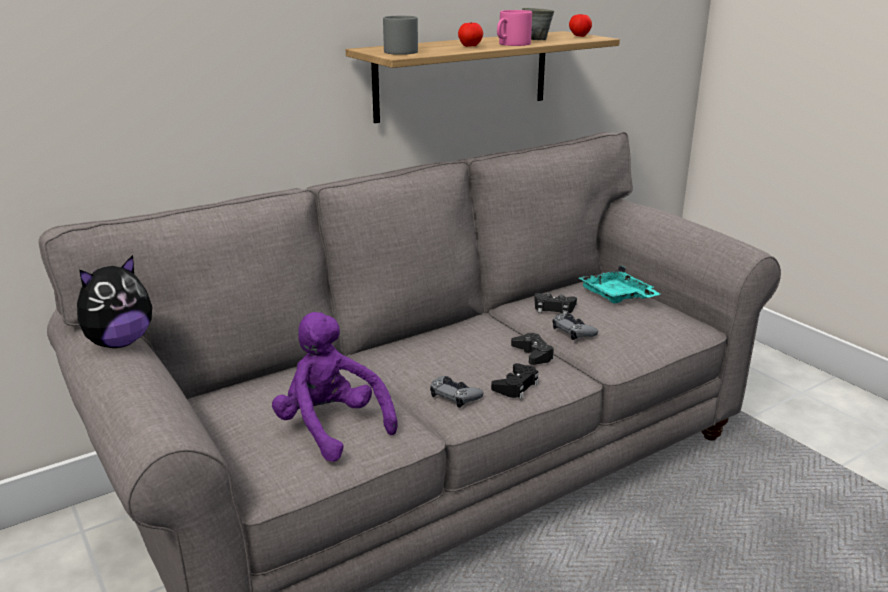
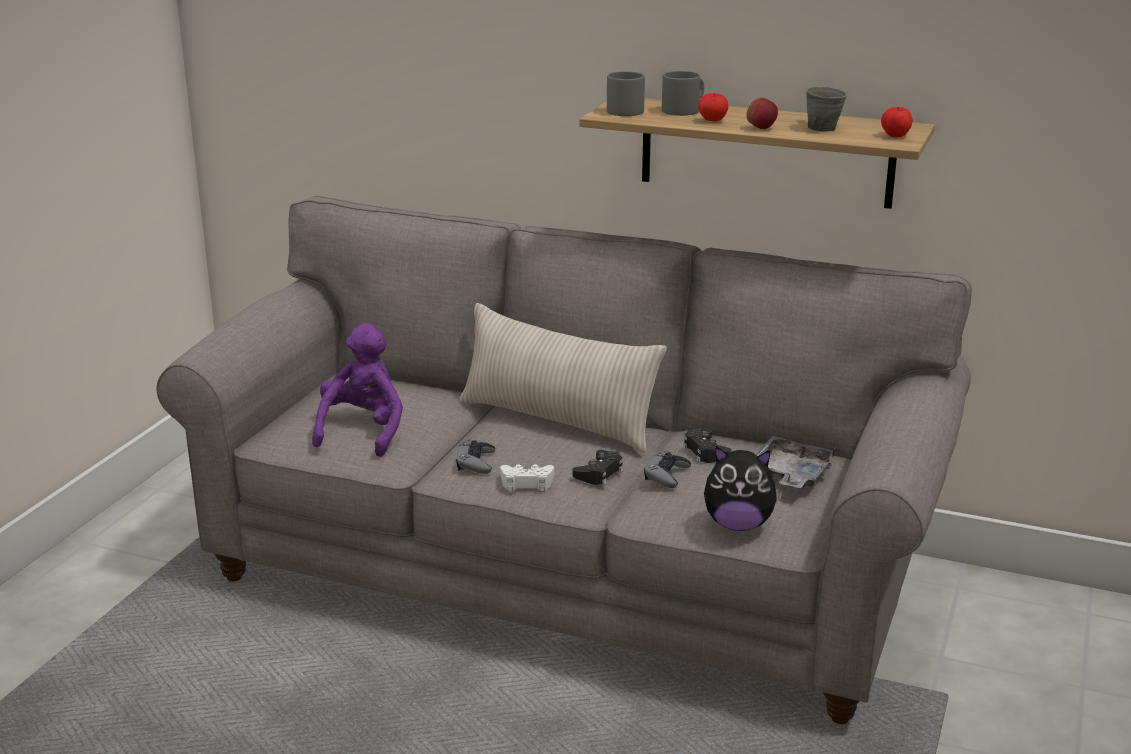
camera: 55 degrees right, 0 degrees up
plush toy [77,255,152,348] -> plush toy moved to [704,446,783,531]
black game controller [491,363,538,399] -> white game controller [500,464,554,492]
pink mug [497,10,532,46] -> apple [746,98,778,129]
turquoise tray [579,265,660,304] -> grey tray [756,436,838,488]
none -> beige pillow [459,303,667,453]
none -> grey mug [662,71,704,116]

